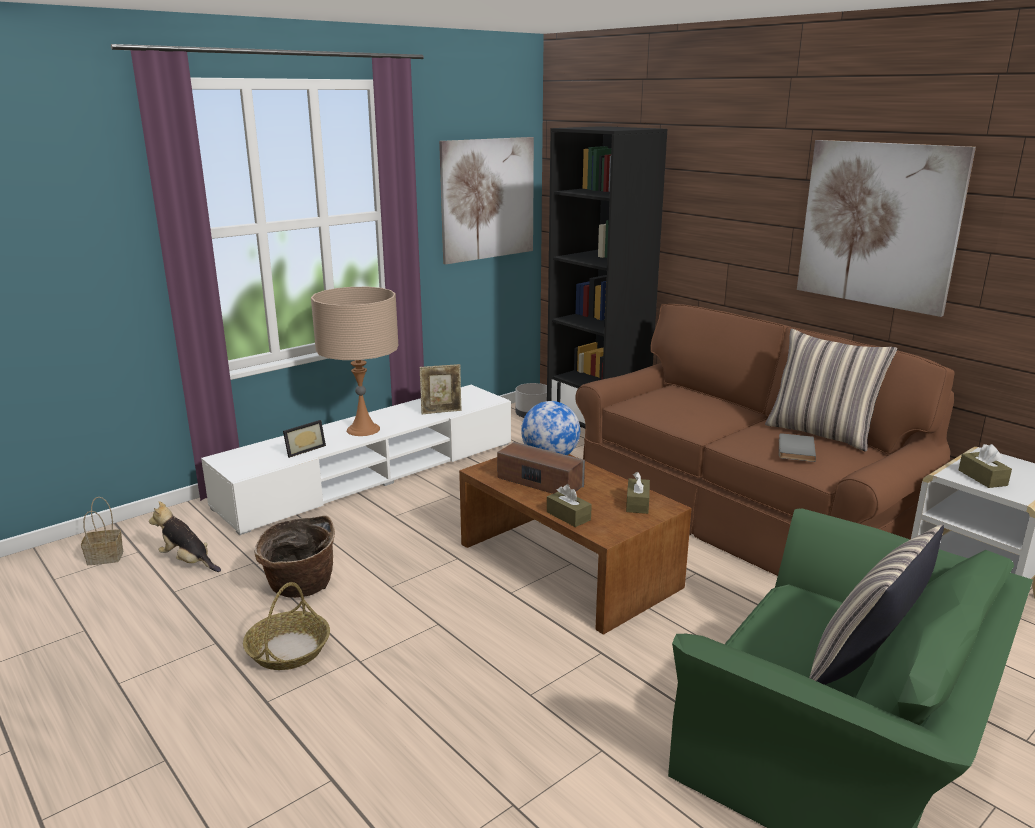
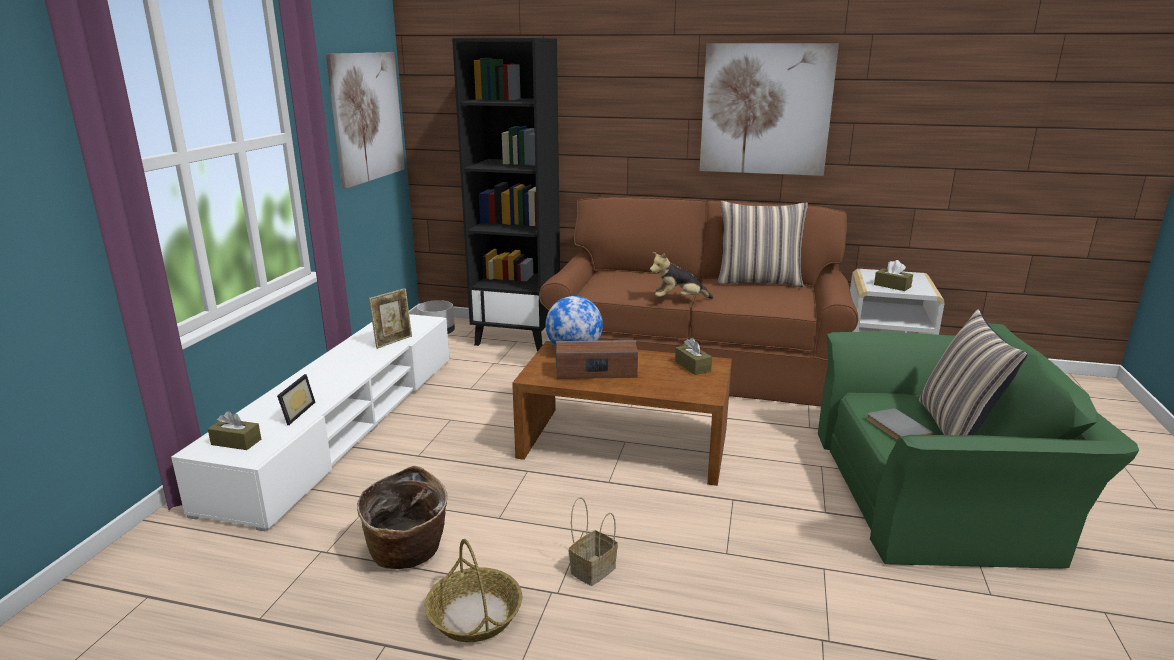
camera: 35 degrees left, 0 degrees up
basket [81,497,123,565] -> basket moved to [569,497,618,586]
plush toy [149,501,221,572] -> plush toy moved to [650,252,713,299]
beige table lamp [311,287,398,436] -> none
brown tissue box [547,484,592,527] -> brown tissue box moved to [208,411,261,450]
grey book [779,433,816,462] -> grey book moved to [866,408,934,441]

